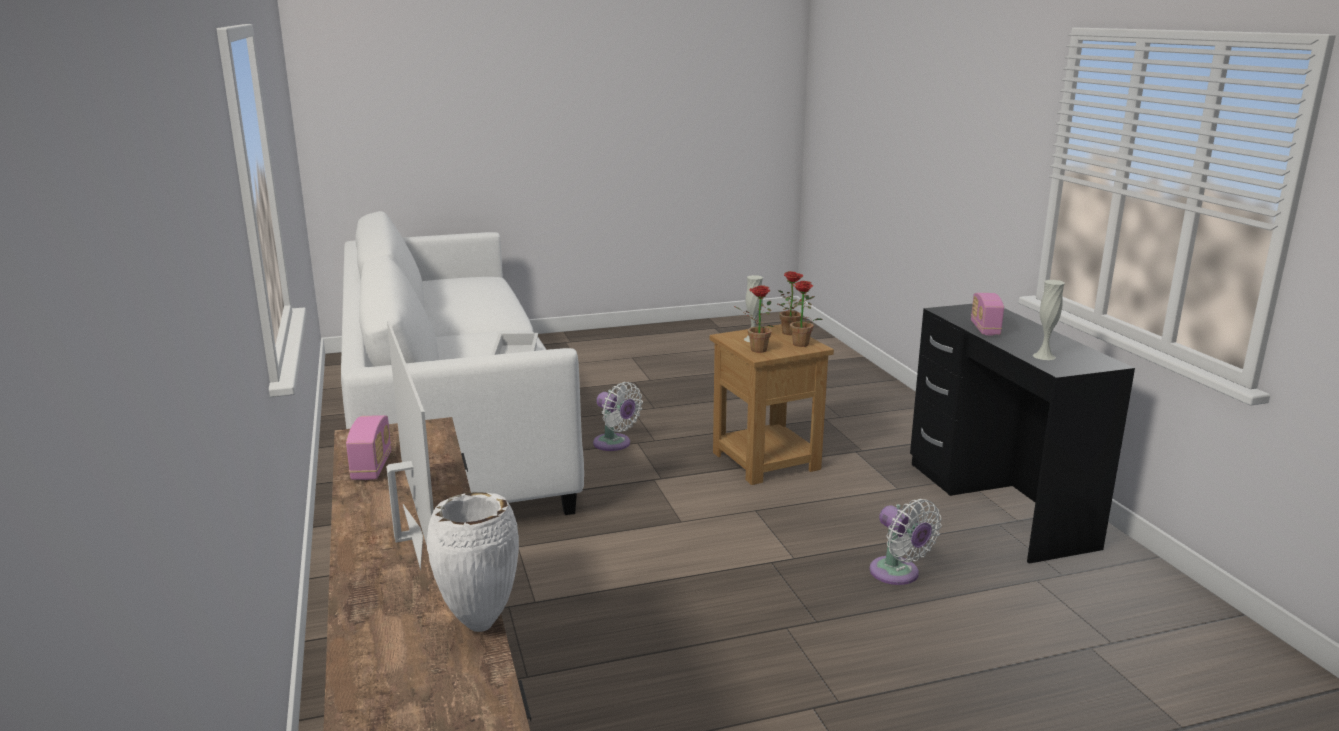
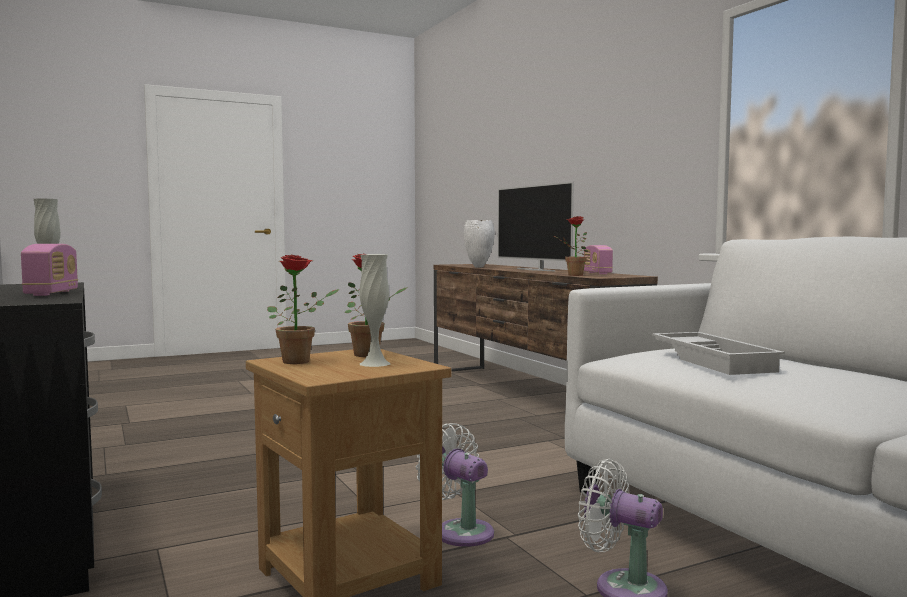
camera: 170 degrees right, 15 degrees down
potted plant [778,271,815,335] -> potted plant moved to [554,216,588,276]
white fan [869,499,942,585] -> white fan moved to [416,423,494,547]

